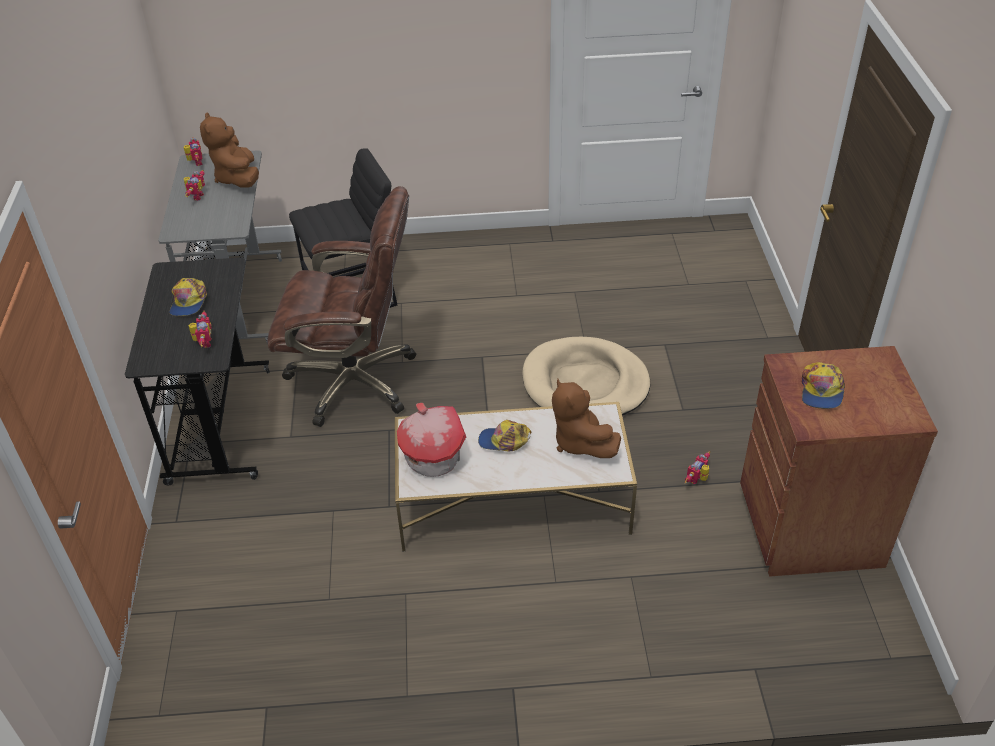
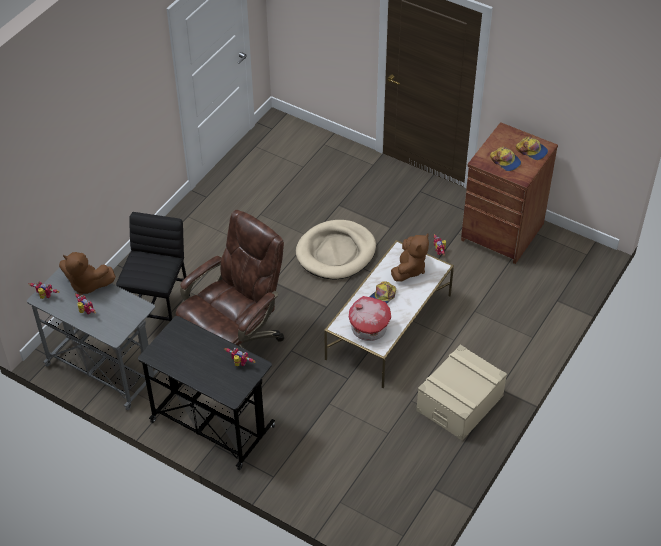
camera: 55 degrees left, 5 degrees up
cap [169,278,207,316] -> cap moved to [516,137,548,160]
brown plush toy [552,379,621,458] -> brown plush toy turned 75 degrees counterclockwise [391,234,429,282]
none -> beige storage box [416,345,507,441]

